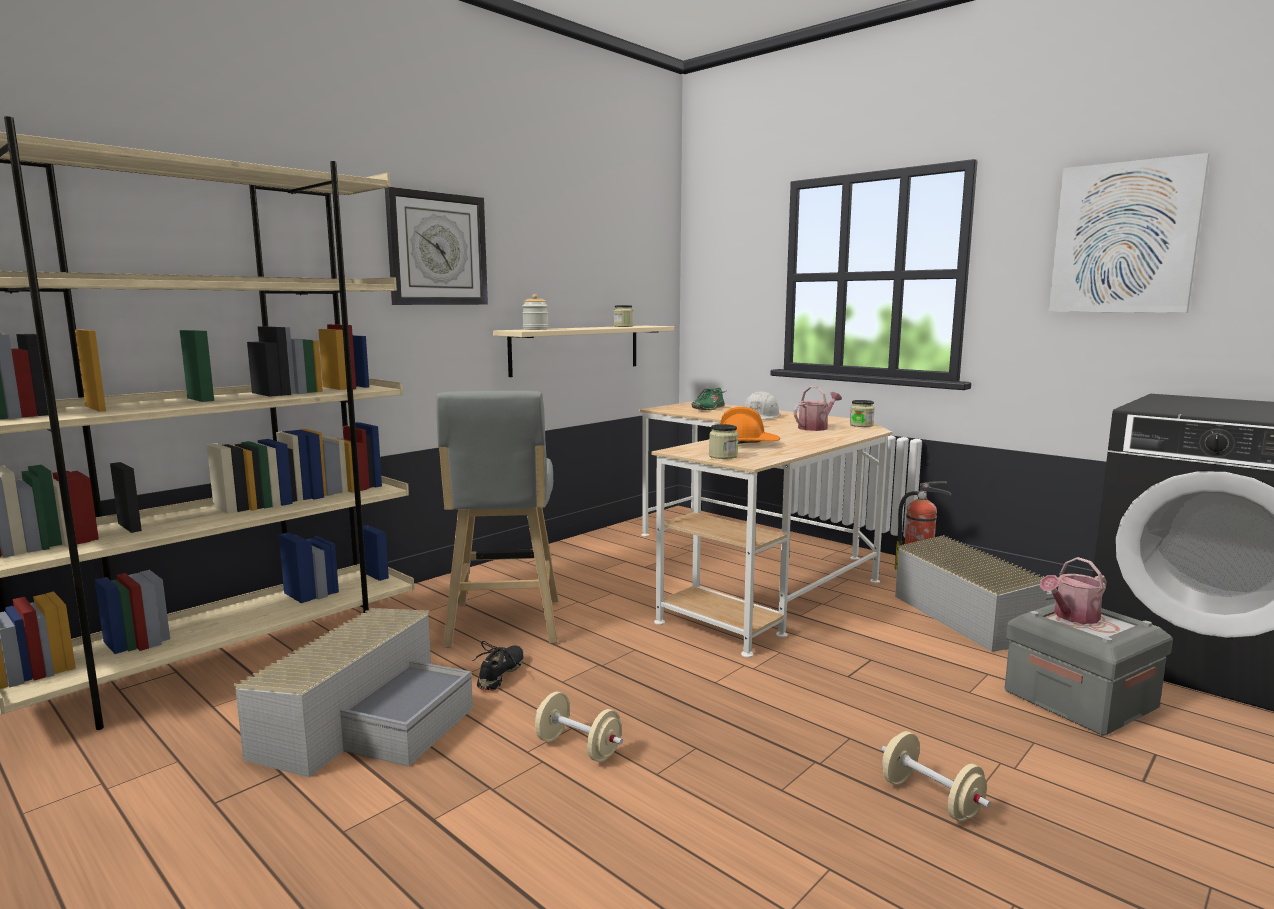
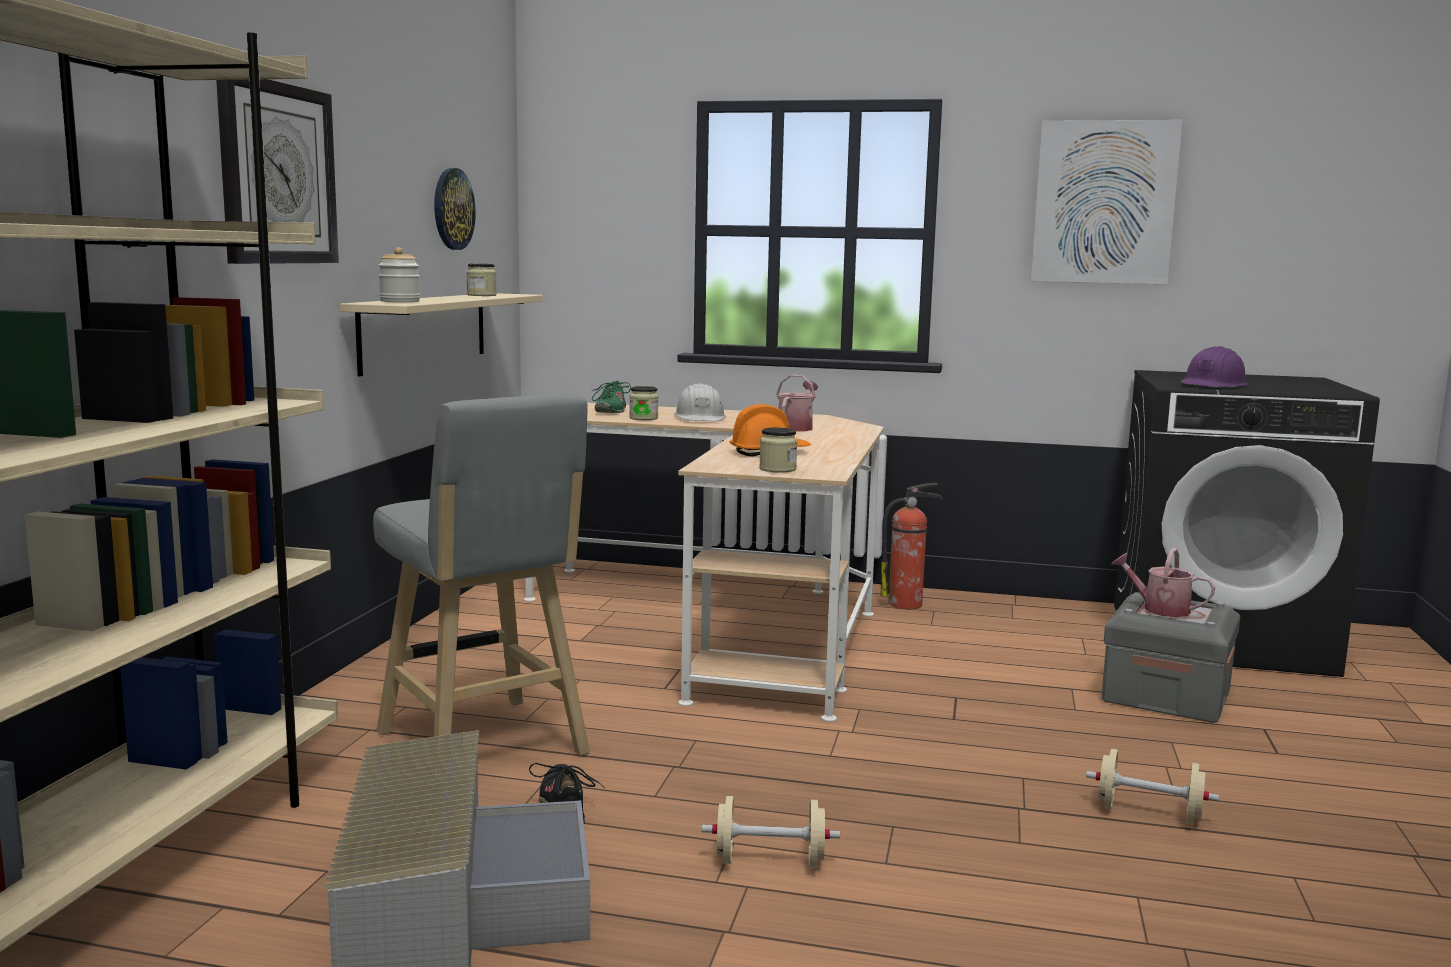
camera: 30 degrees left, 0 degrees up
jar [850,400,875,427] -> jar moved to [629,386,659,420]
grey storage box [895,535,1056,652] -> none
watering can [1040,557,1107,624] -> watering can turned 90 degrees clockwise [1112,548,1215,617]
none -> wall clock [434,168,476,250]
none -> purple hard hat [1181,346,1248,387]

